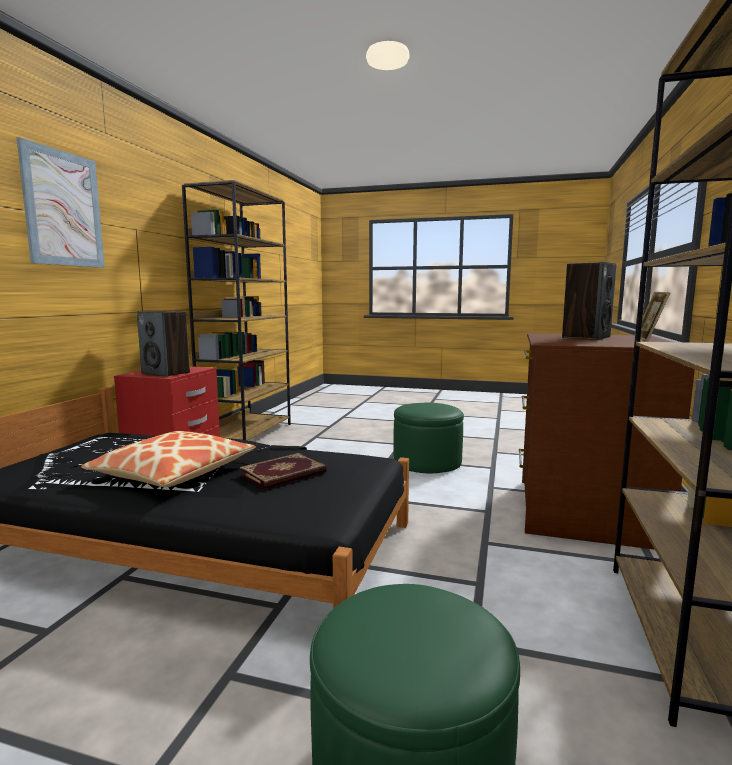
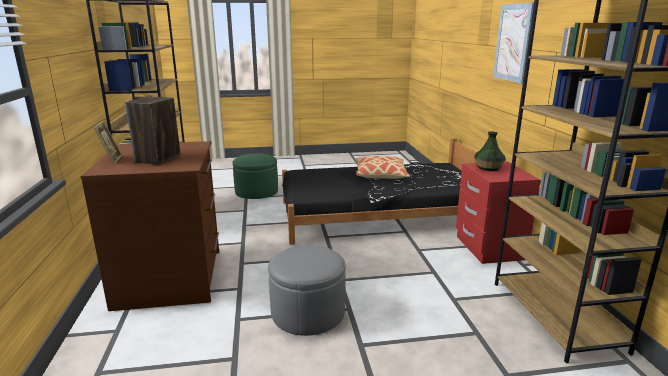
camera: 155 degrees right, 10 degrees up
speaker [137,311,190,377] -> vase [474,131,506,171]
book [239,453,327,490] -> none
green ottoman [393,403,464,473] -> grey ottoman [268,245,346,336]

